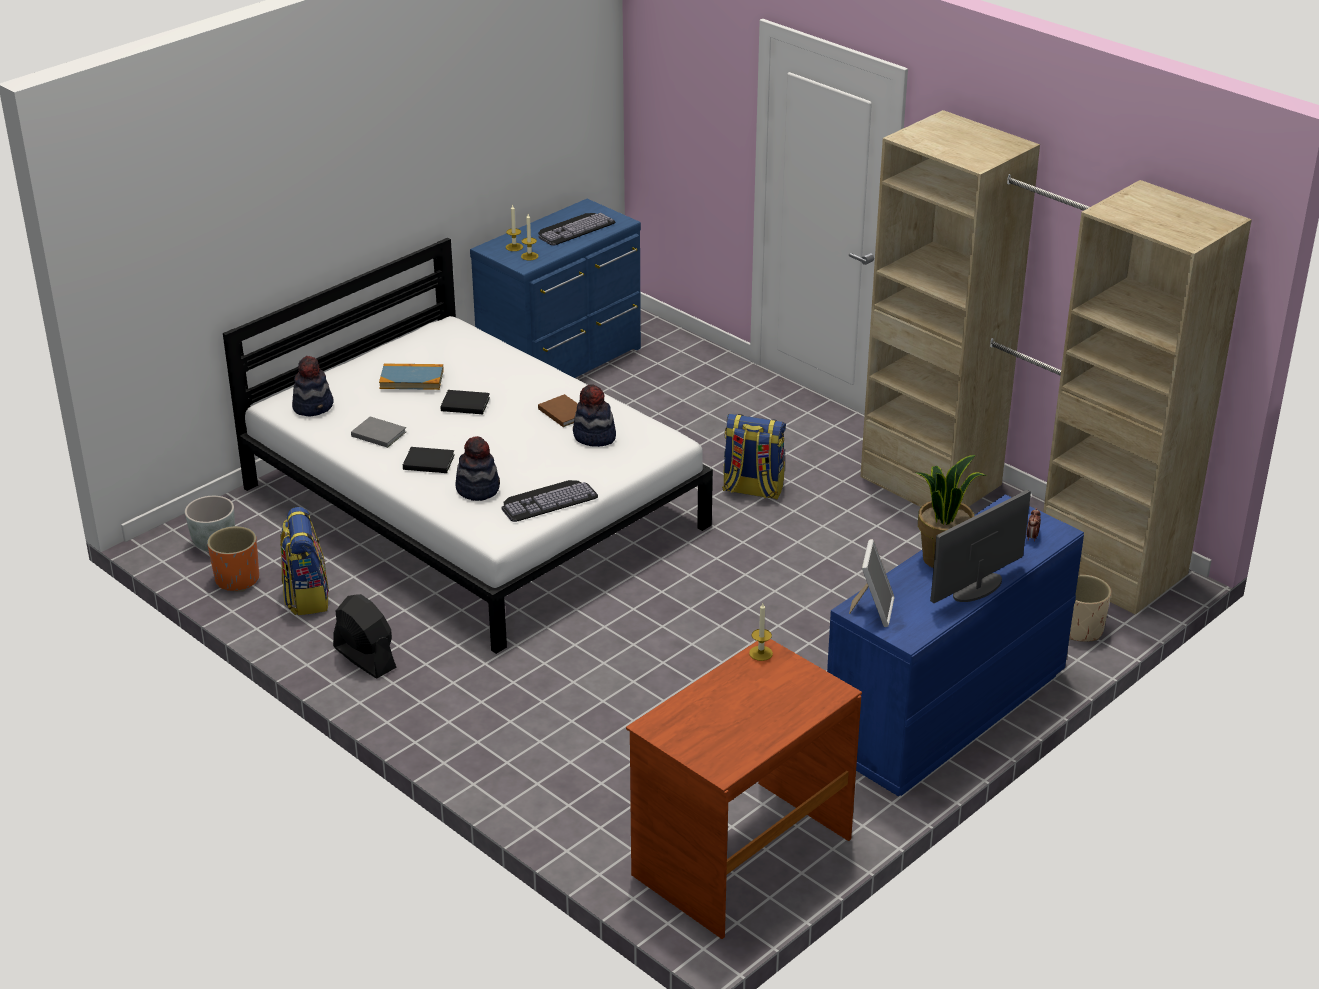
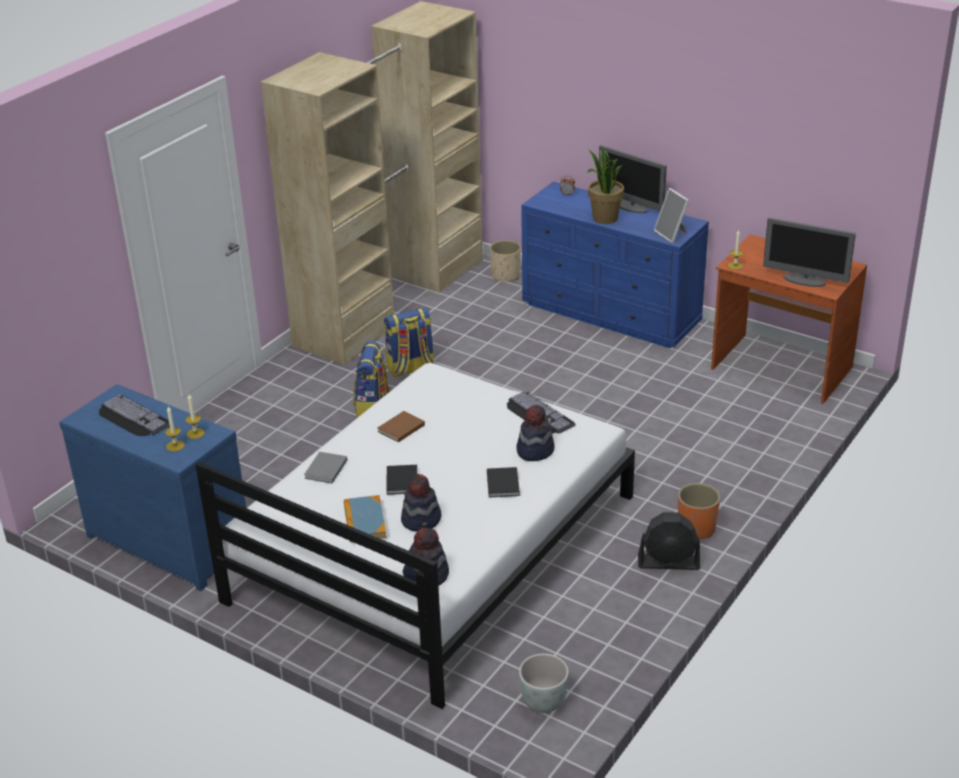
camera: 100 degrees left, 0 degrees up
orange planter [207,526,259,592] -> orange planter moved to [678,483,720,539]
backpack [280,507,329,615] -> backpack moved to [384,307,435,377]
black fan [333,594,397,678] -> black fan turned 120 degrees counterclockwise [638,512,700,570]
grey book [351,416,406,448] -> grey book moved to [304,452,347,484]
hat [573,384,616,447] -> hat moved to [401,474,441,532]
picture frame [849,539,895,627] -> picture frame turned 120 degrees counterclockwise [654,188,689,243]
none -> monitor [763,217,856,287]

